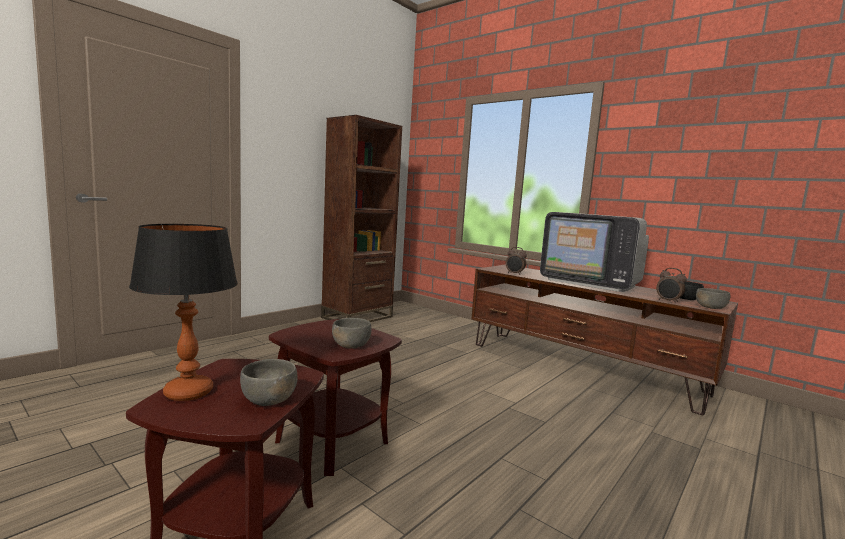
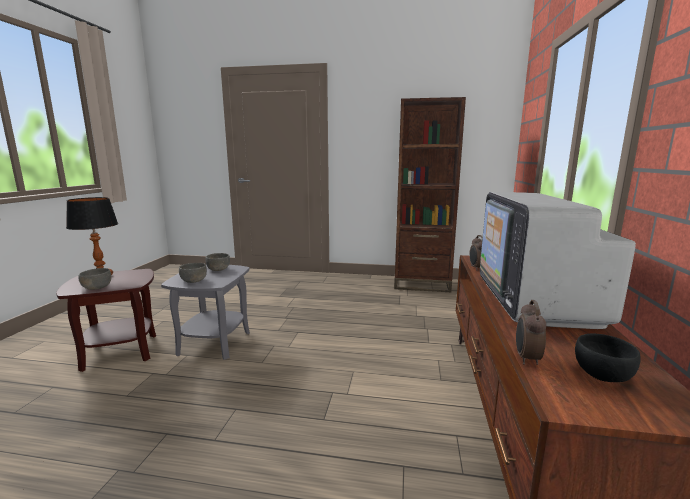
camera: 60 degrees right, 5 degrees up
brown side table [269,319,402,476] -> grey side table [161,264,250,360]
grey bowl [696,288,730,309] -> grey bowl moved to [205,253,230,271]

